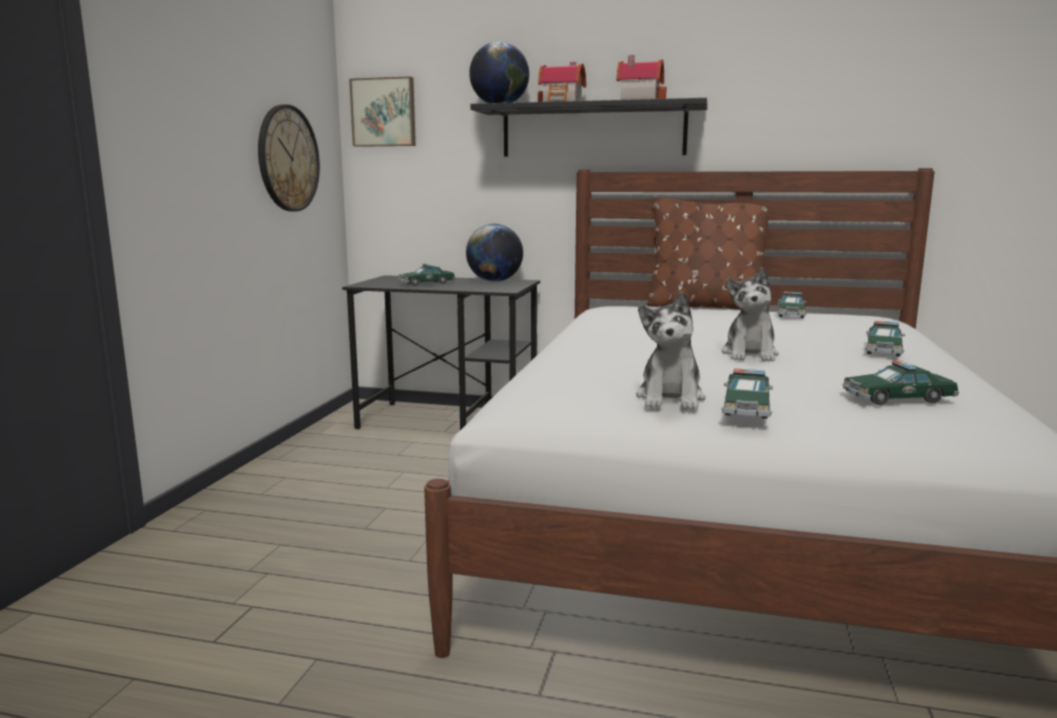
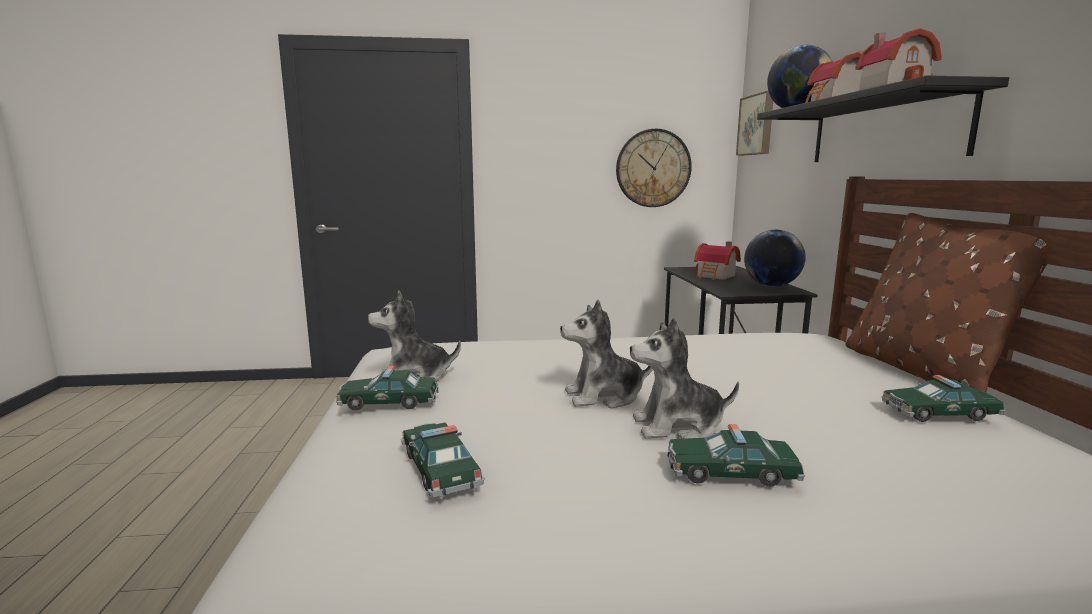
camera: 70 degrees right, 0 degrees up
toy car [398,264,455,286] -> toy house [694,241,741,280]
none -> plush toy [630,318,739,439]

